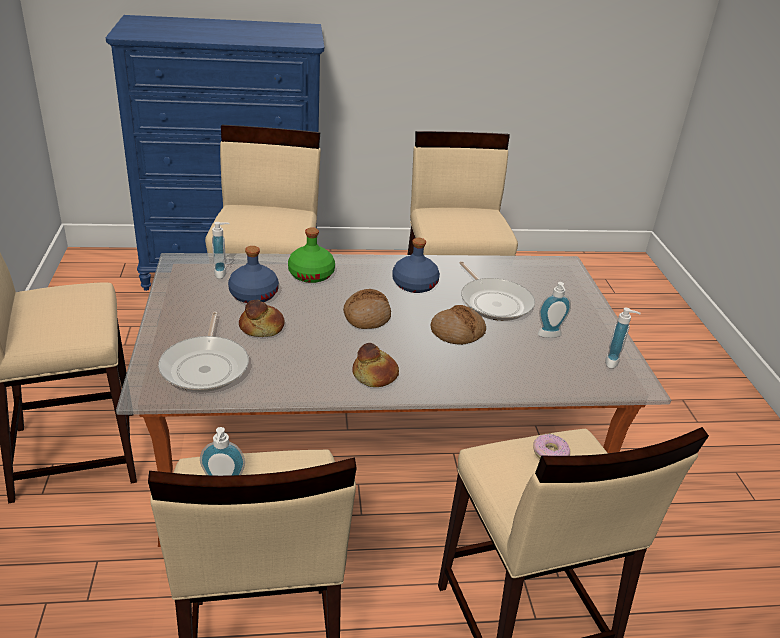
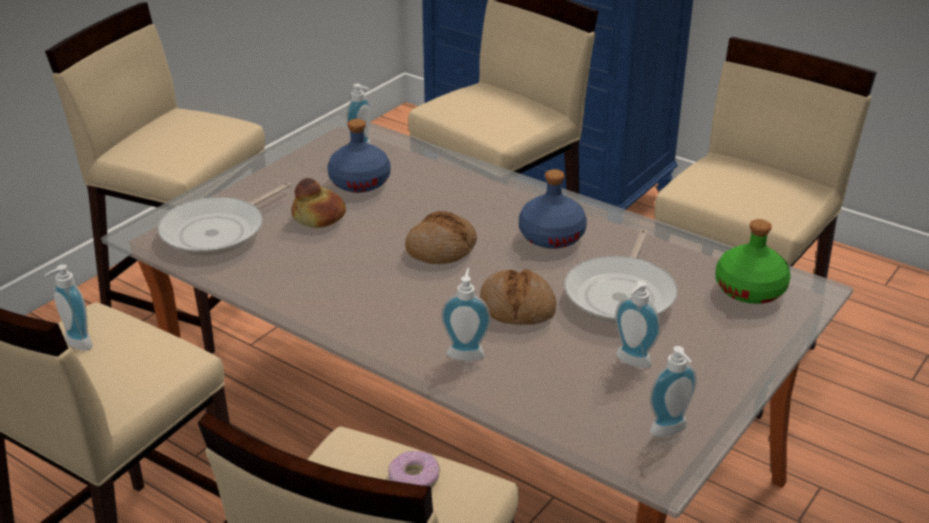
camera: 45 degrees right, 0 degrees up
green bottle [288,227,335,283] -> green bottle moved to [715,219,791,304]
bread [352,343,399,387] -> none
none -> soap dispenser [441,268,491,361]

